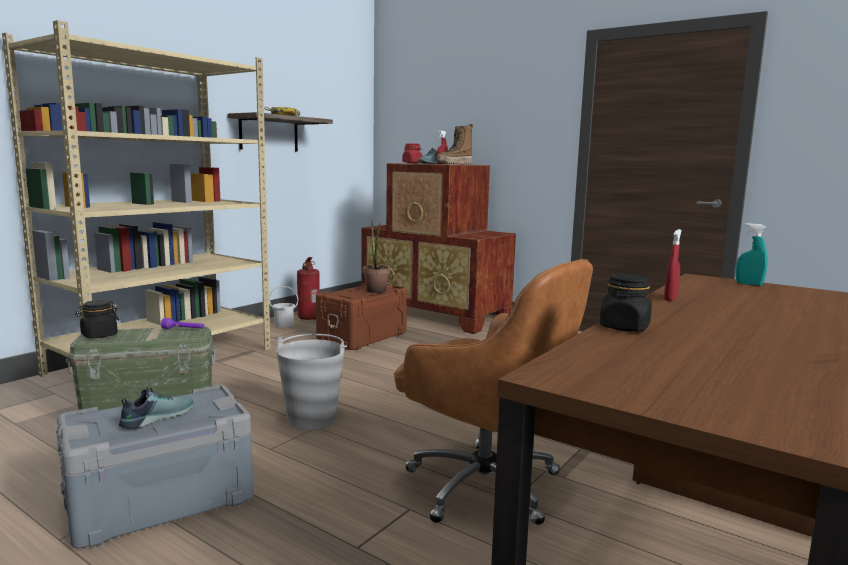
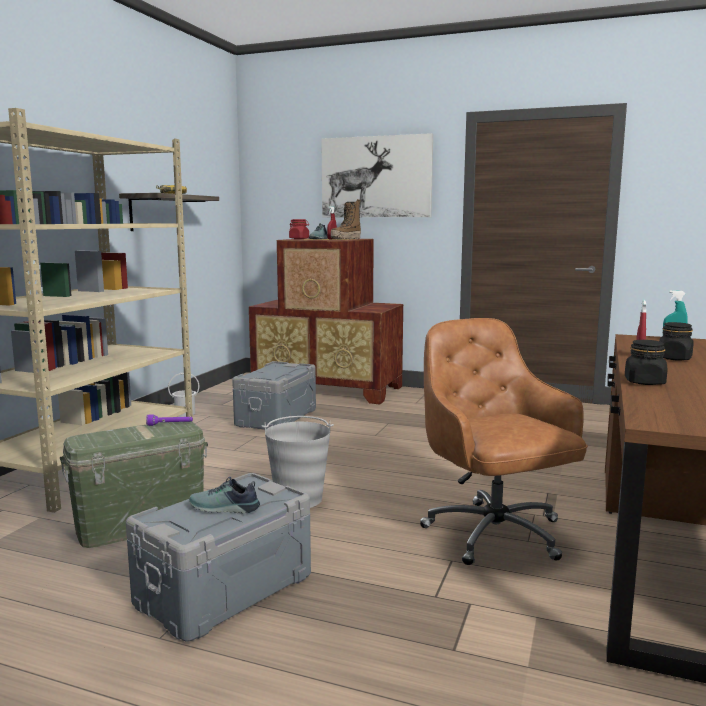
camera: 15 degrees left, 0 degrees up
black jar [75,300,119,338] -> black jar moved to [659,322,694,361]
shoe [119,387,193,429] -> shoe turned 105 degrees counterclockwise [189,477,260,513]
fire extinguisher [297,257,320,320] -> none
brown storage box [316,283,407,350] -> grey storage box [232,361,316,430]
potted plant [363,223,390,293] -> none
brown office chair [394,259,593,525] -> brown office chair turned 135 degrees counterclockwise [420,318,588,565]
none -> picture [321,133,433,217]

